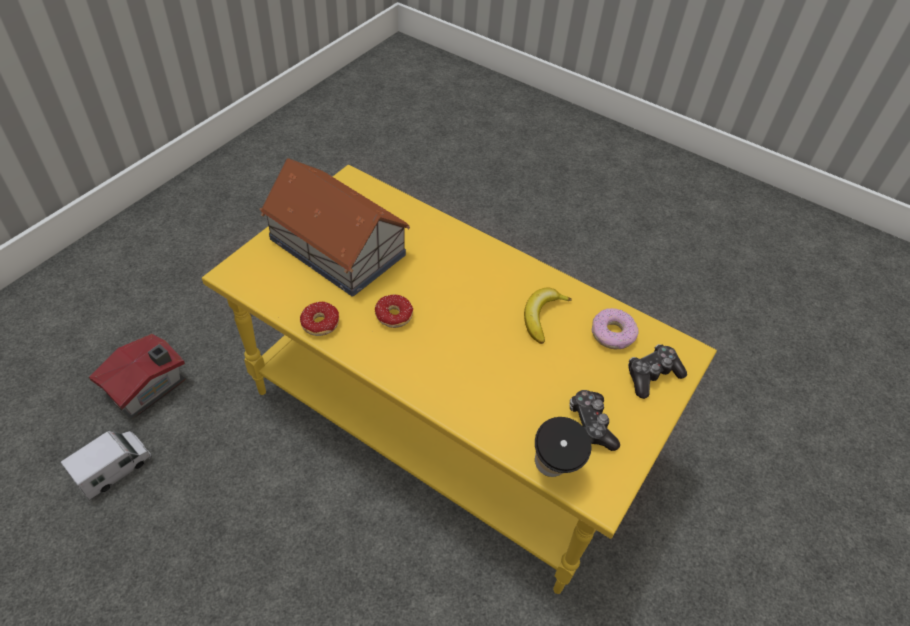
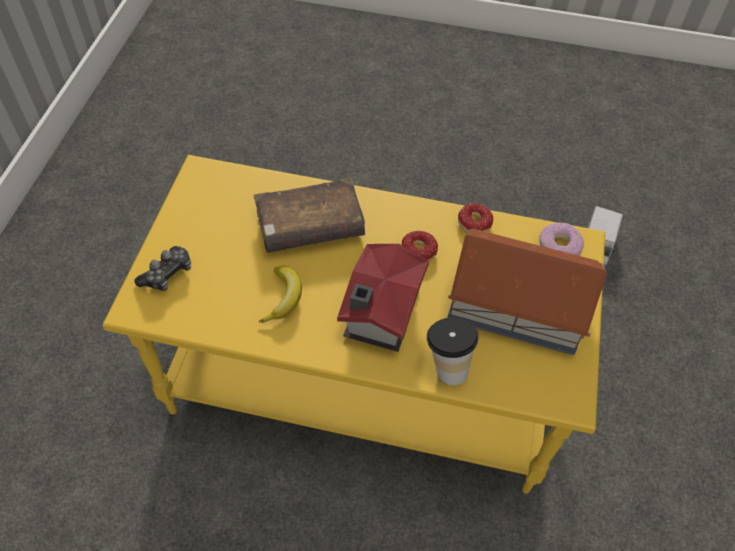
camera: 160 degrees right, 5 degrees up
toy house [89,334,185,420] -> toy house moved to [337,244,429,352]
cup [535,417,592,477] -> cup moved to [427,317,479,385]
game controller [570,390,620,451] -> none
donut [592,308,639,349] -> donut moved to [539,223,584,256]
none -> brown book [254,178,365,253]

